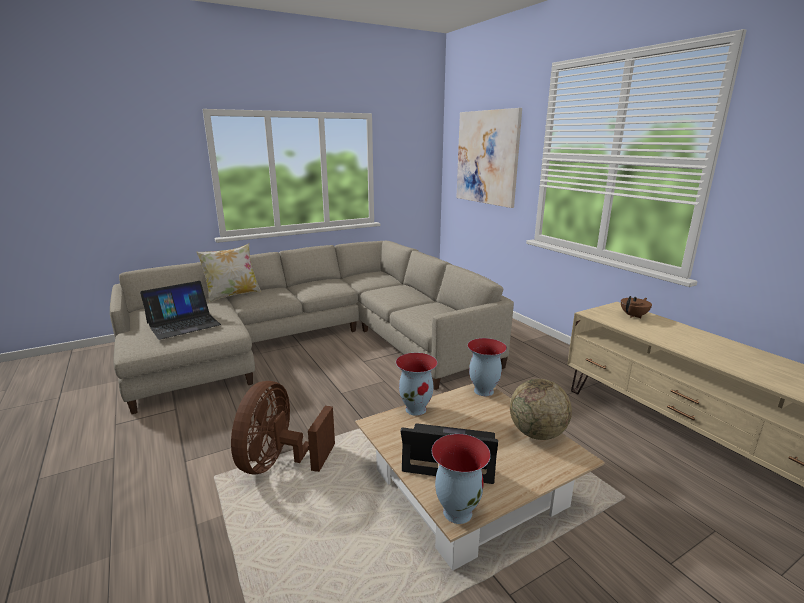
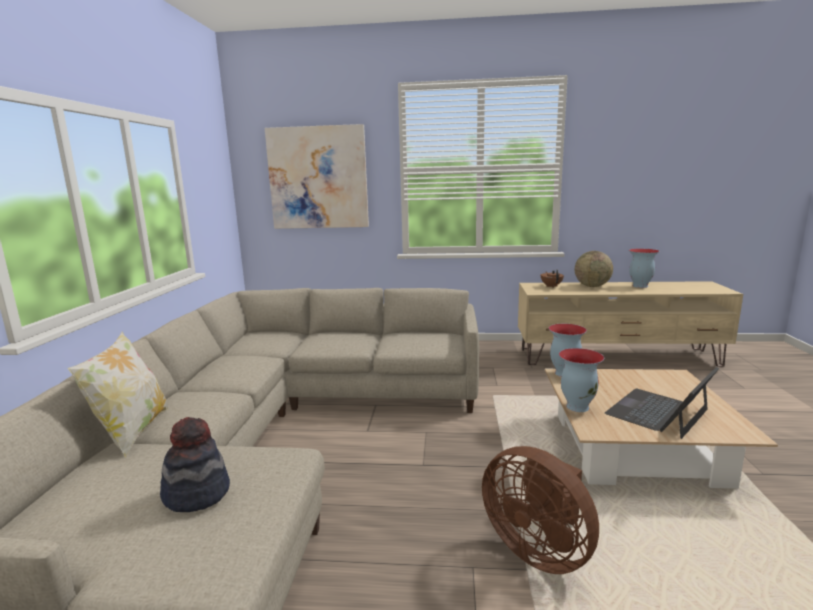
camera: 55 degrees left, 5 degrees down
laptop [140,281,221,340] -> hat [160,417,230,512]
vase [432,434,491,524] -> vase moved to [629,249,660,288]
globe [510,379,572,440] -> globe moved to [575,251,613,287]

